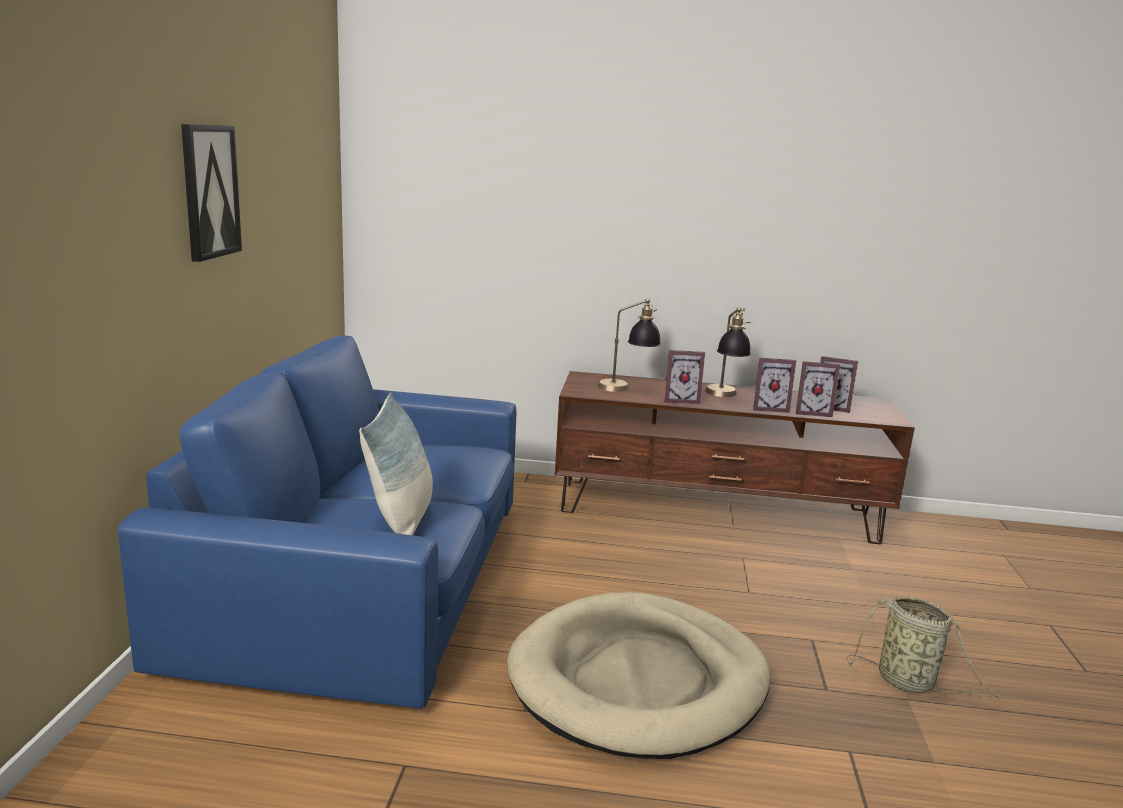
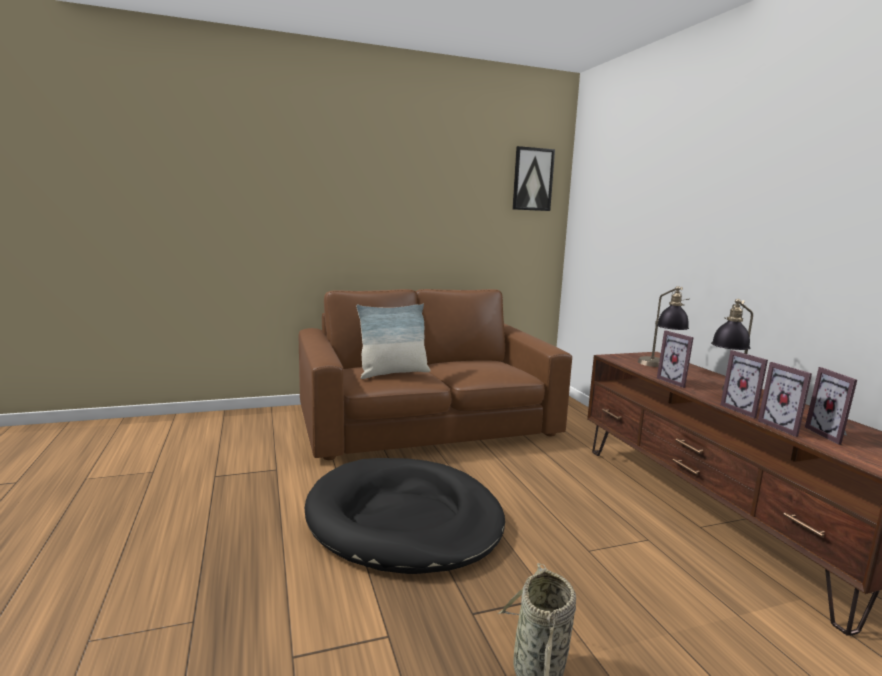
camera: 65 degrees right, 5 degrees down
blue sofa [118,336,516,709] -> brown sofa [299,289,572,460]
picture [181,124,242,262] -> picture moved to [512,146,555,211]
beige dog bed [507,592,770,759] -> black dog bed [305,458,505,574]

